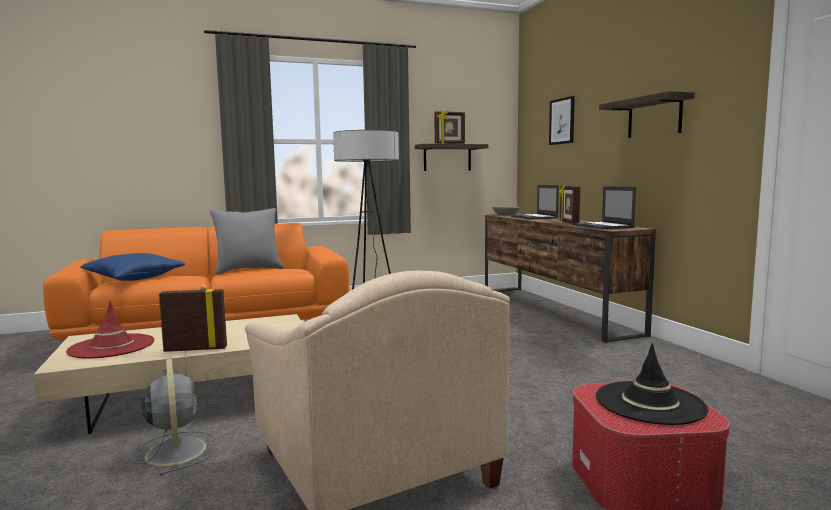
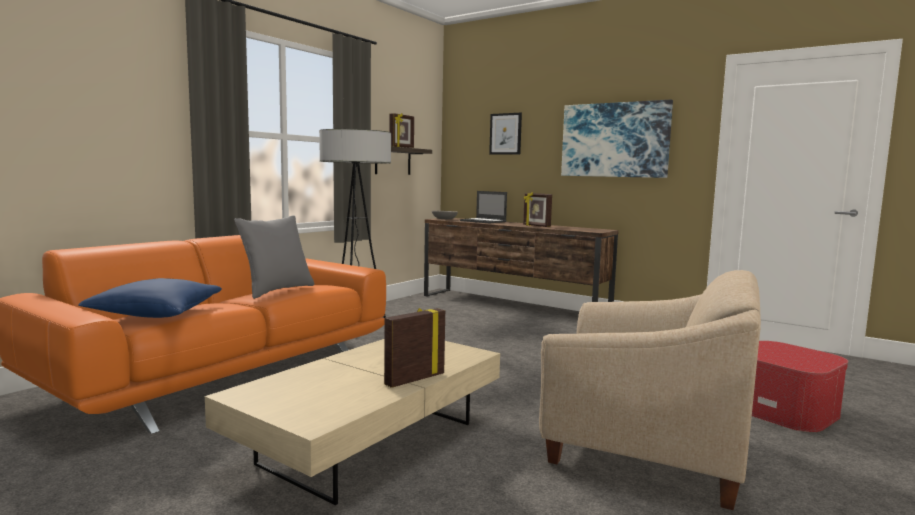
camera: 35 degrees left, 0 degrees up
red hat [66,300,154,359] -> none
grey fan [130,359,218,476] -> none
laptop [572,186,636,229] -> none
black hat [596,343,709,425] -> none
shelf [599,91,695,138] -> picture [561,100,673,178]

